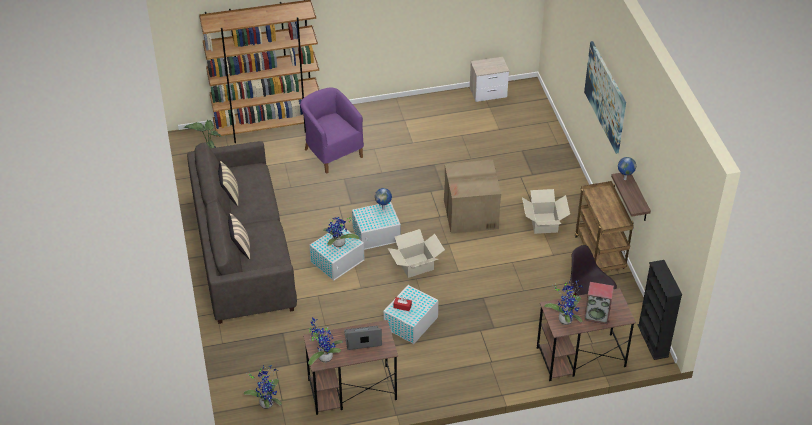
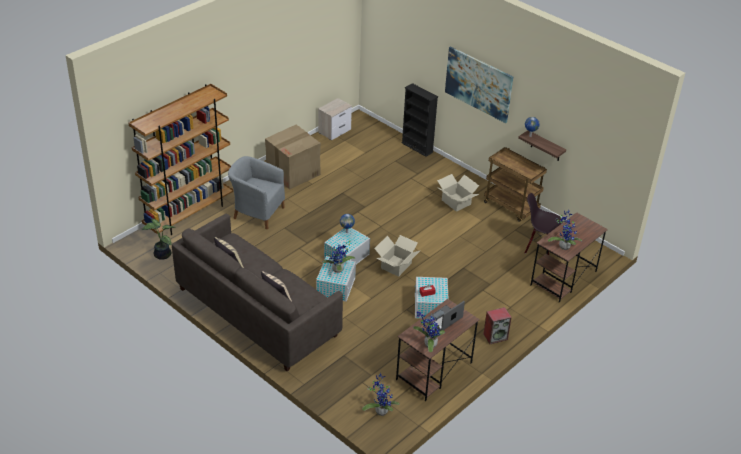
camera: 35 degrees left, 5 degrees down
purple armchair [300,87,364,174] -> grey armchair [228,156,285,229]
cardboard box [444,159,501,233] -> cardboard box moved to [265,125,321,189]
speaker [584,282,614,324] -> speaker moved to [483,307,512,344]
black bookcase [638,260,682,360] -> black bookcase moved to [401,83,438,157]

